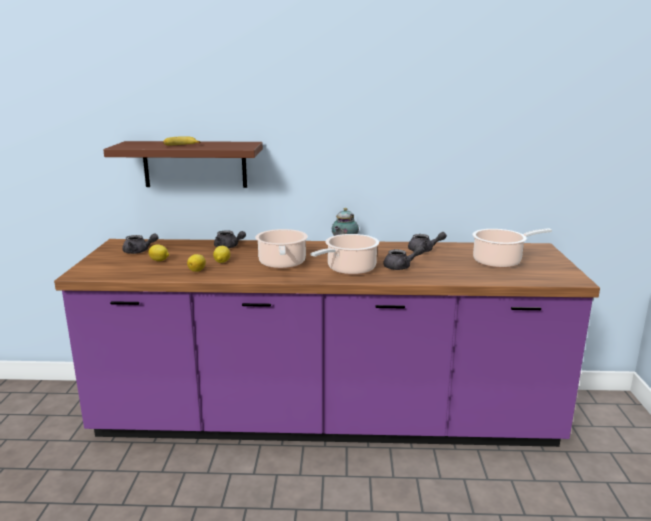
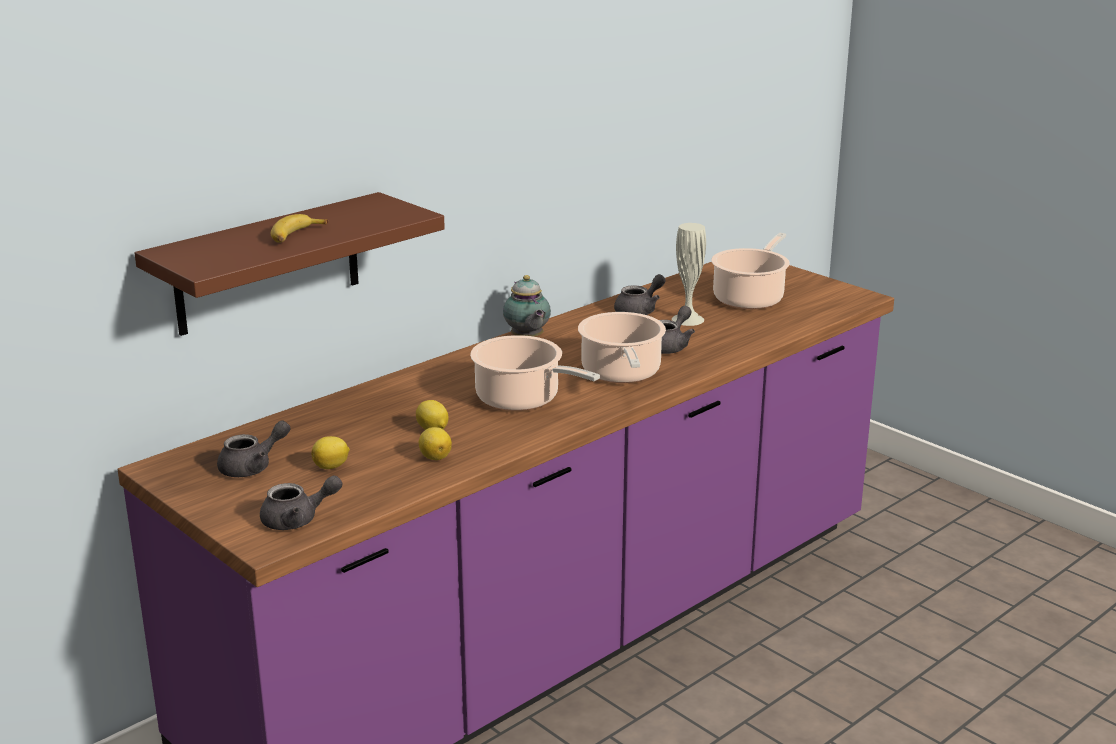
camera: 45 degrees left, 5 degrees up
grey teapot [214,230,246,248] -> grey teapot moved to [260,475,343,530]
none -> white vase [672,223,706,326]

